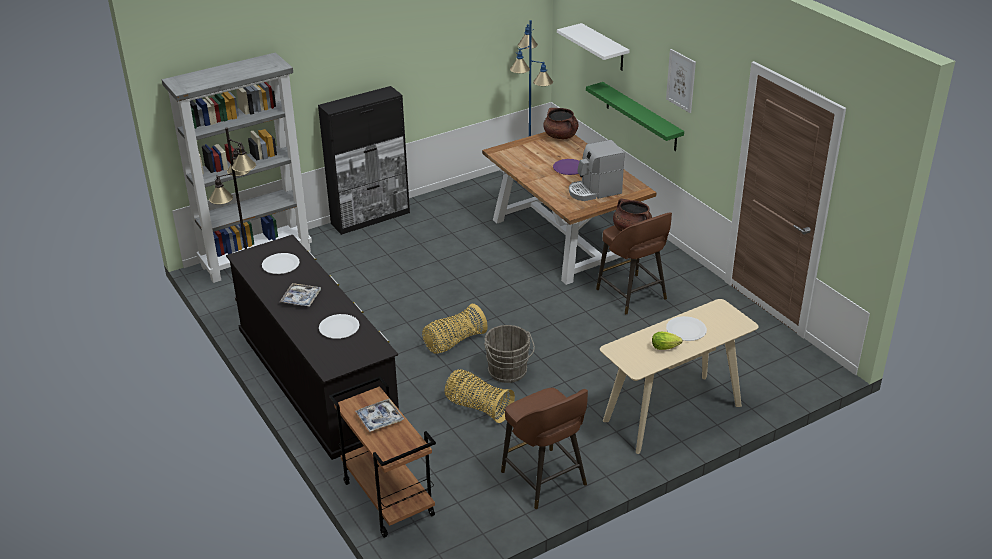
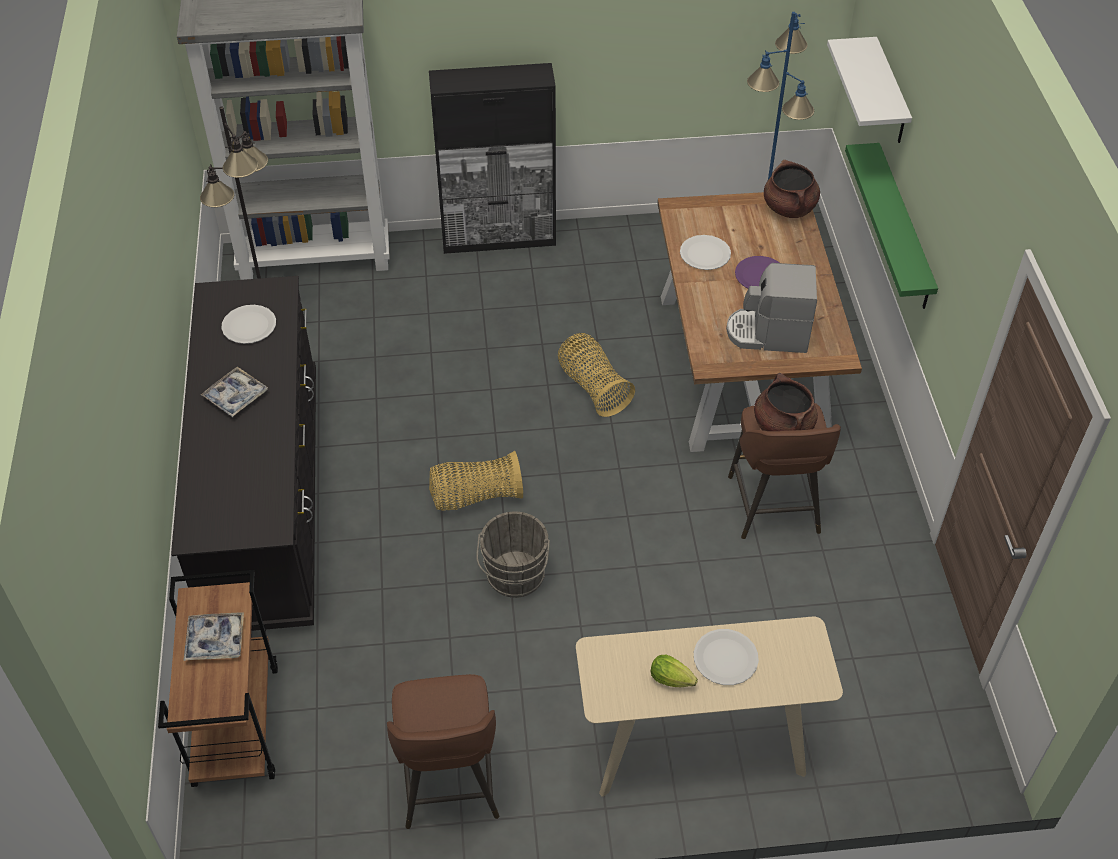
camera: 25 degrees right, 15 degrees up
white plate [319,314,360,339] -> white plate moved to [680,235,731,270]
basket [445,370,515,423] -> basket moved to [558,333,635,417]
picture [666,49,696,113] -> none

